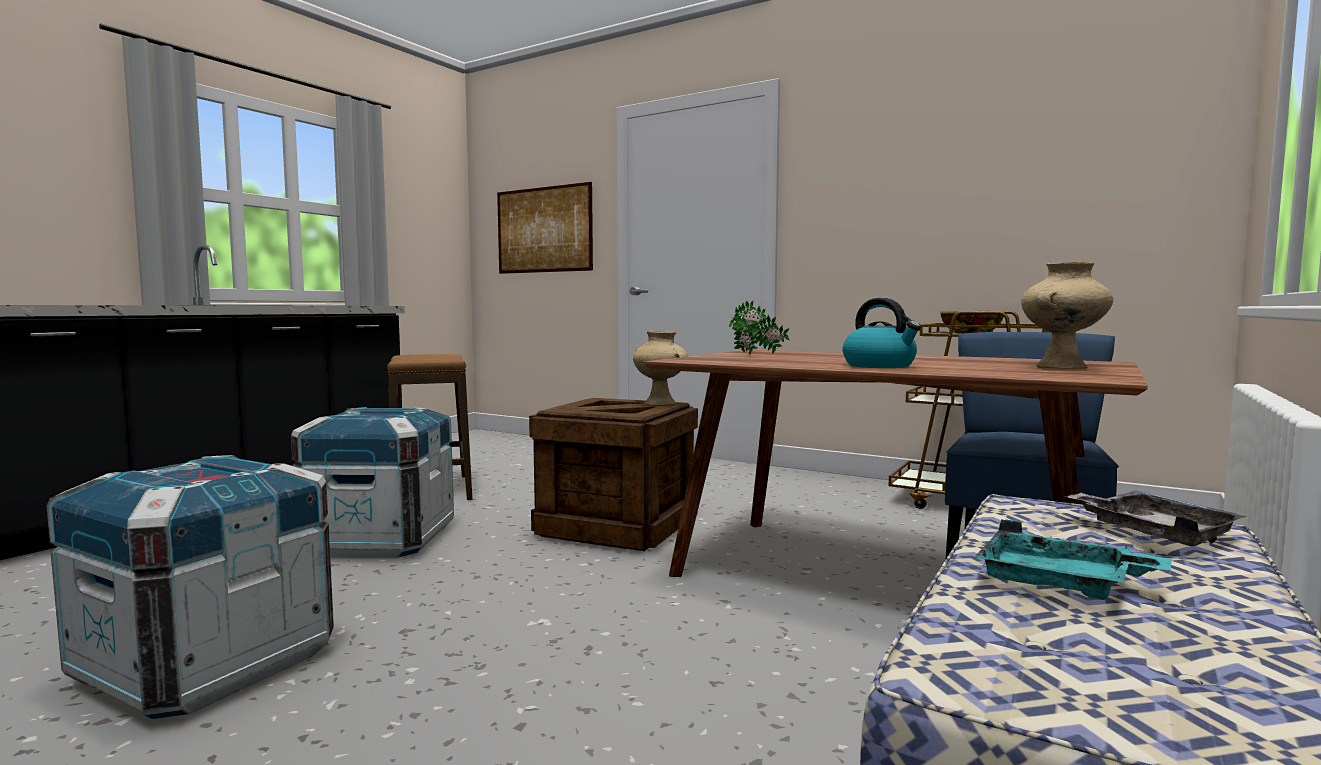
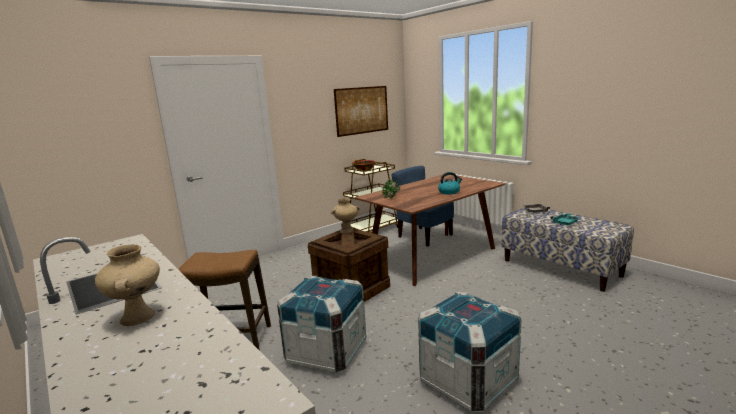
camera: 70 degrees left, 10 degrees up
picture [497,182,593,274] -> picture moved to [334,86,388,137]
beige vase [1021,262,1113,369] -> beige vase moved to [95,244,160,326]

